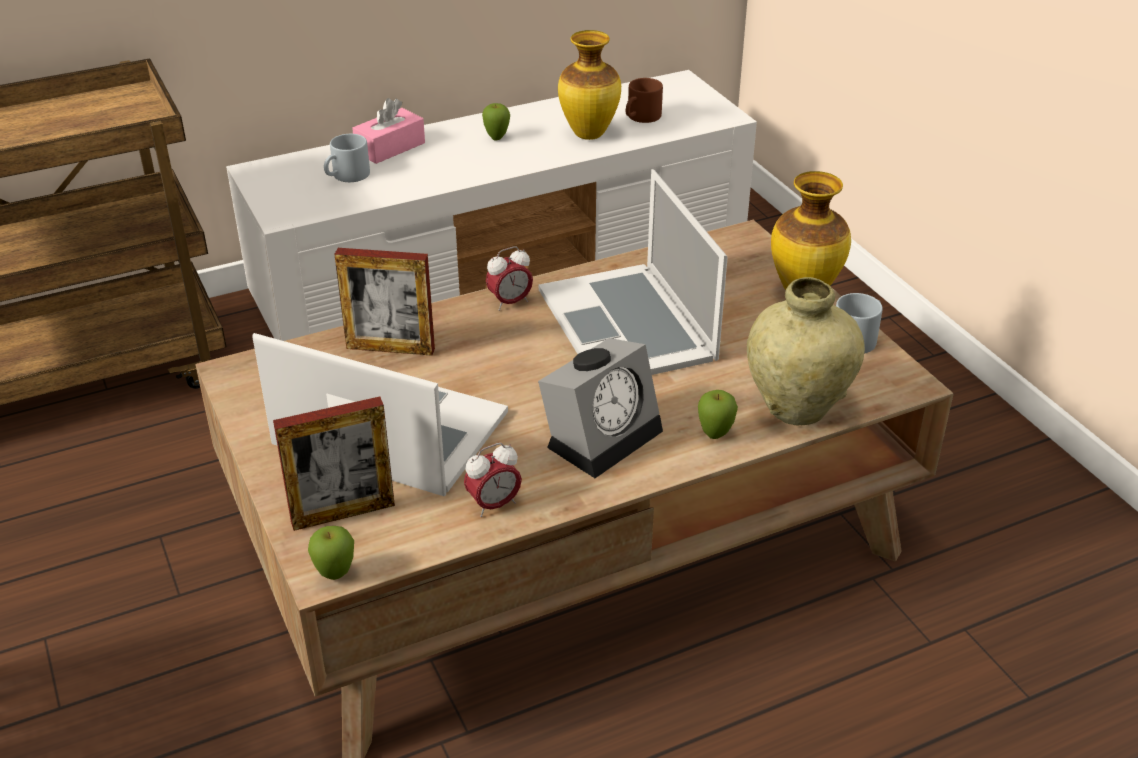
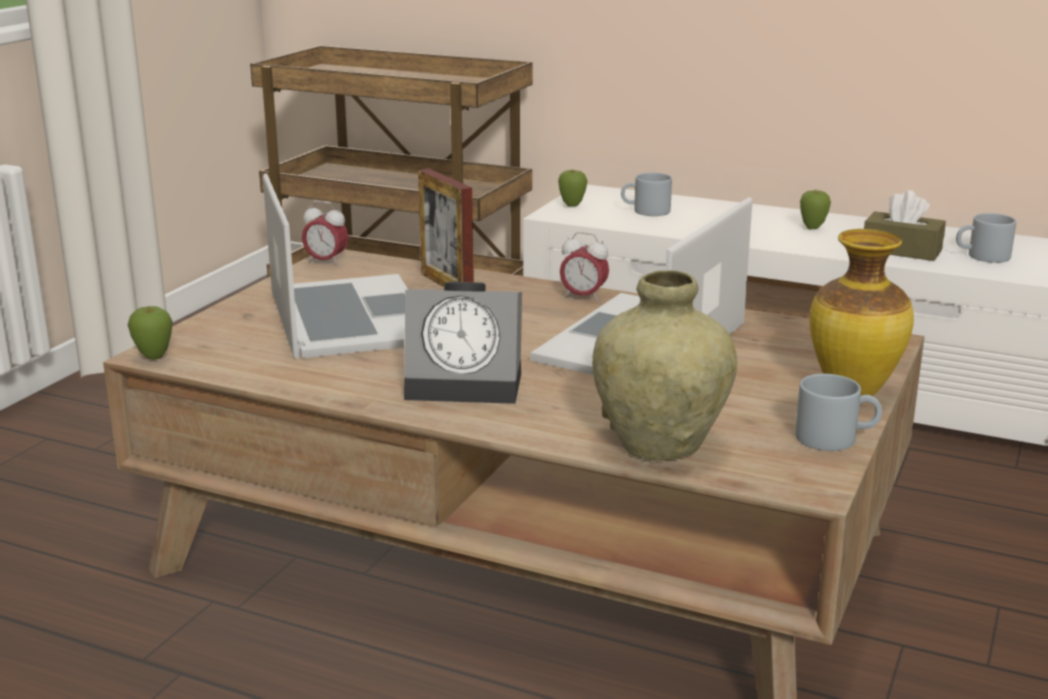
camera: 50 degrees right, 15 degrees down
picture frame [273,397,395,531] -> none
pink tissue box [352,98,425,164] -> none
alarm clock [464,443,522,517] -> alarm clock moved to [302,201,348,266]
vase [558,30,621,140] -> brown tissue box [864,190,946,261]
brown mug [626,78,663,123] -> grey mug [956,213,1016,263]
apple [698,390,738,439] -> apple moved to [558,169,588,207]

